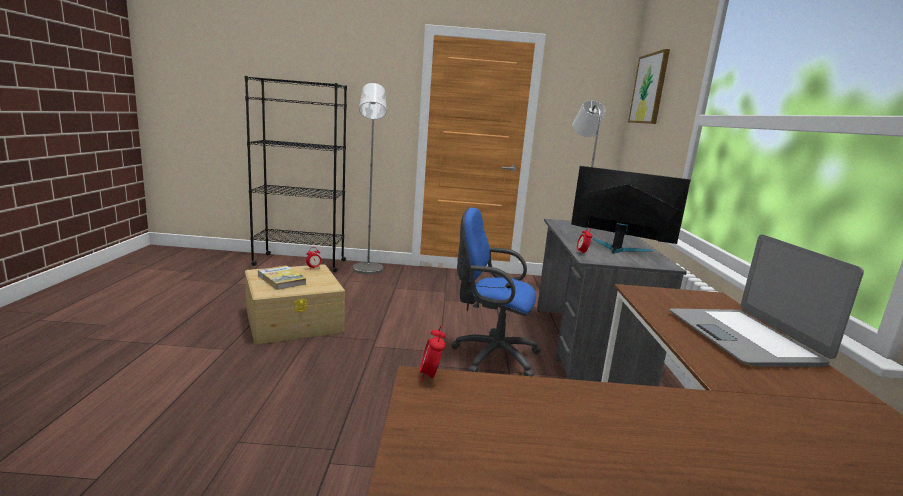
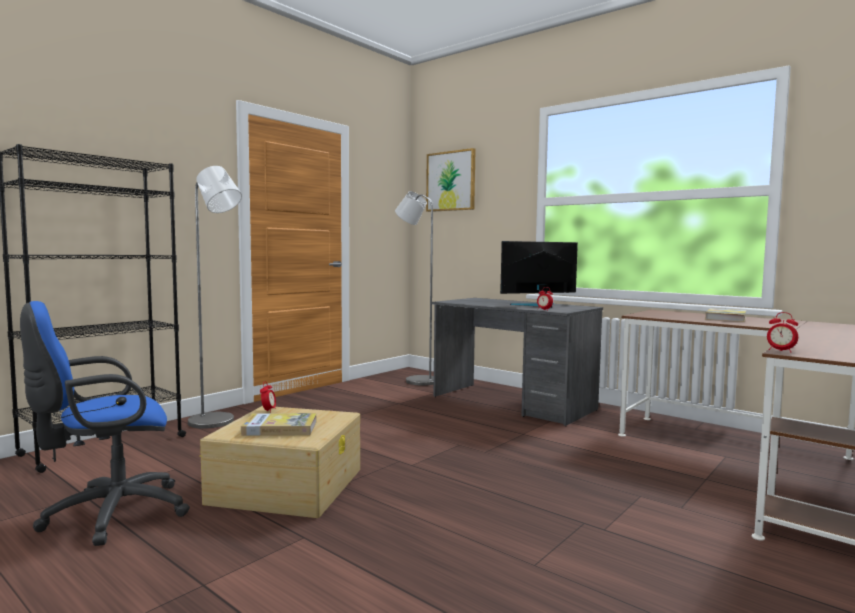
camera: 50 degrees left, 10 degrees down
blue office chair [451,208,541,376] -> blue office chair moved to [20,301,190,546]
laptop [670,234,864,367] -> book [705,308,746,322]

